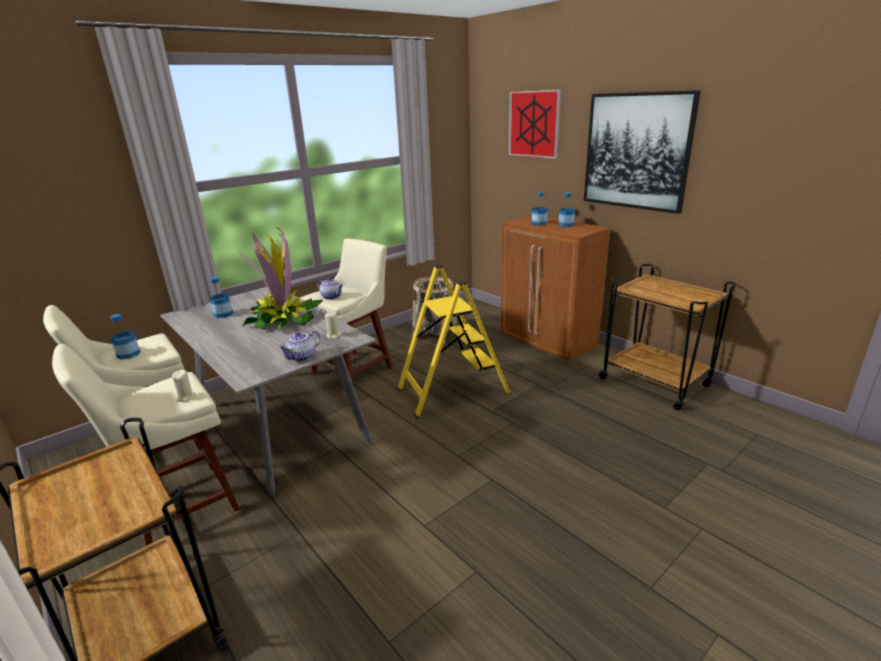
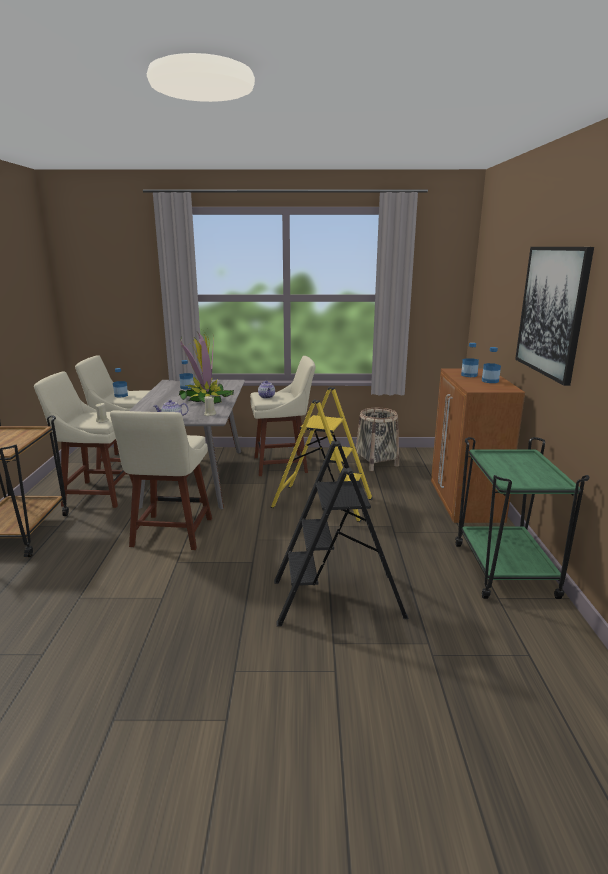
camera: 40 degrees right, 5 degrees down
picture [509,90,561,158] -> none
brown cart [597,264,736,410] -> green cart [455,437,589,599]
none -> beige stool [110,411,212,550]
none -> black step ladder [274,441,409,627]

